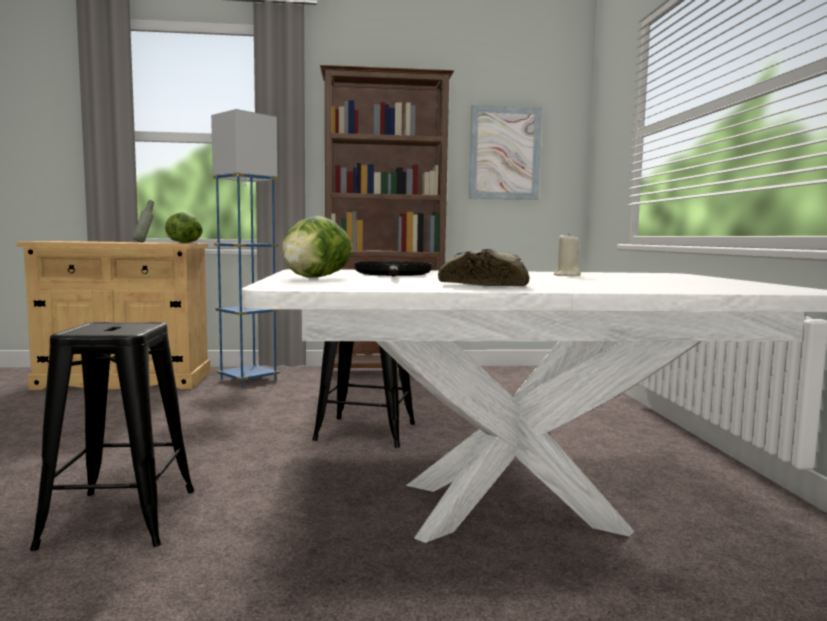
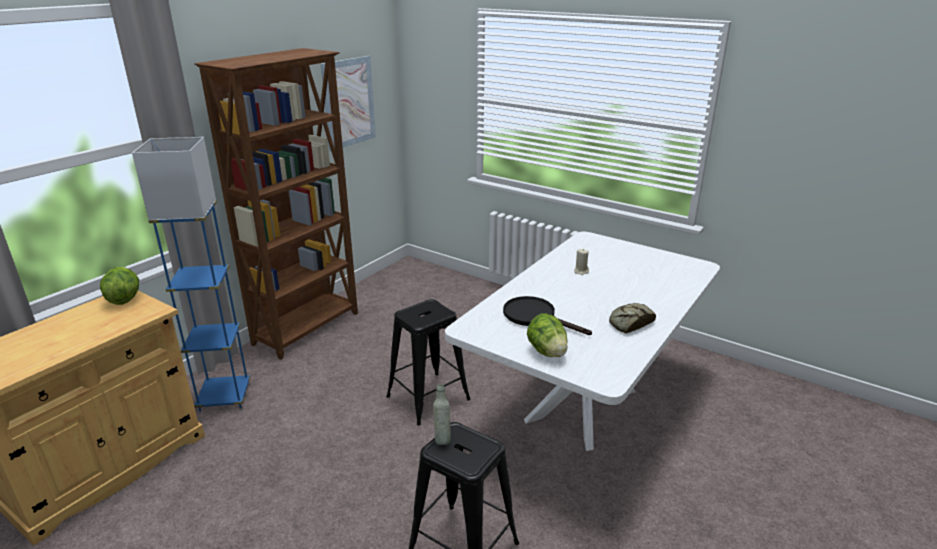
camera: 50 degrees left, 20 degrees up
grey bottle [133,200,154,243] -> grey bottle moved to [433,384,451,445]

